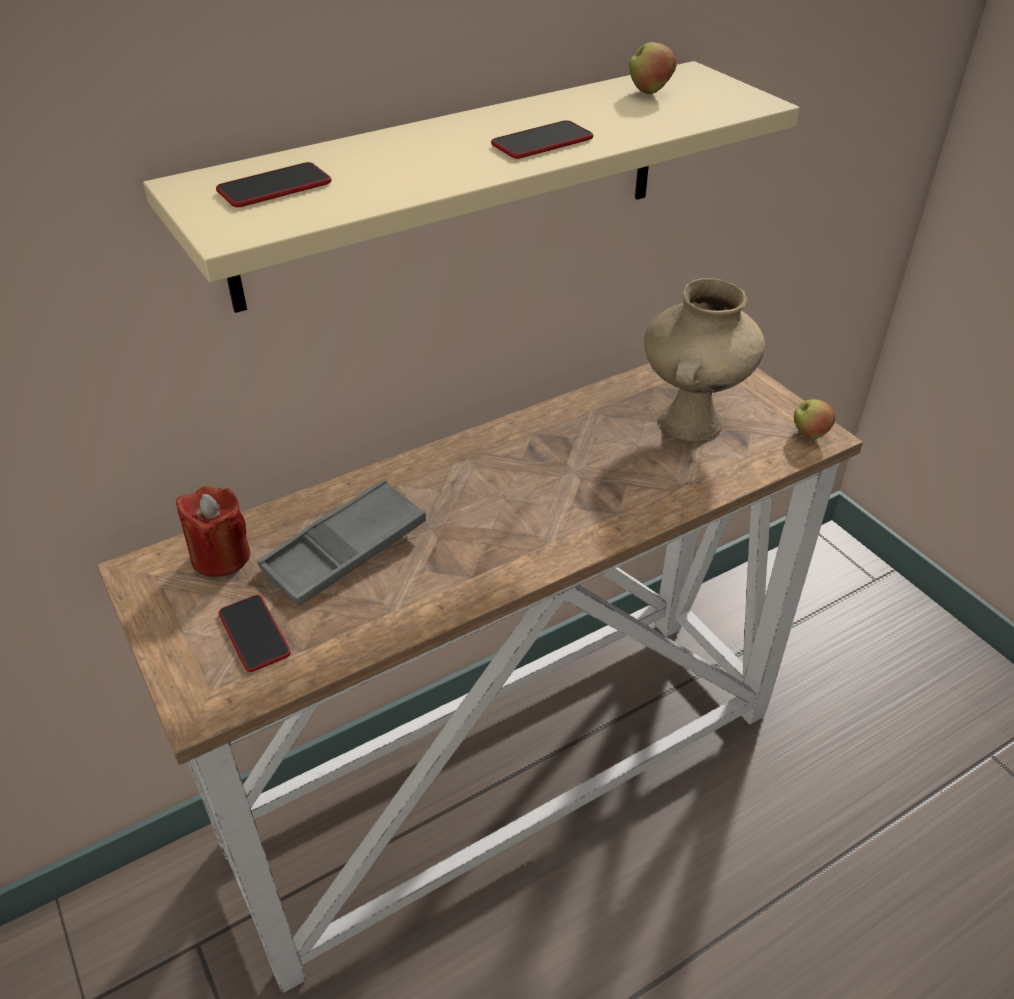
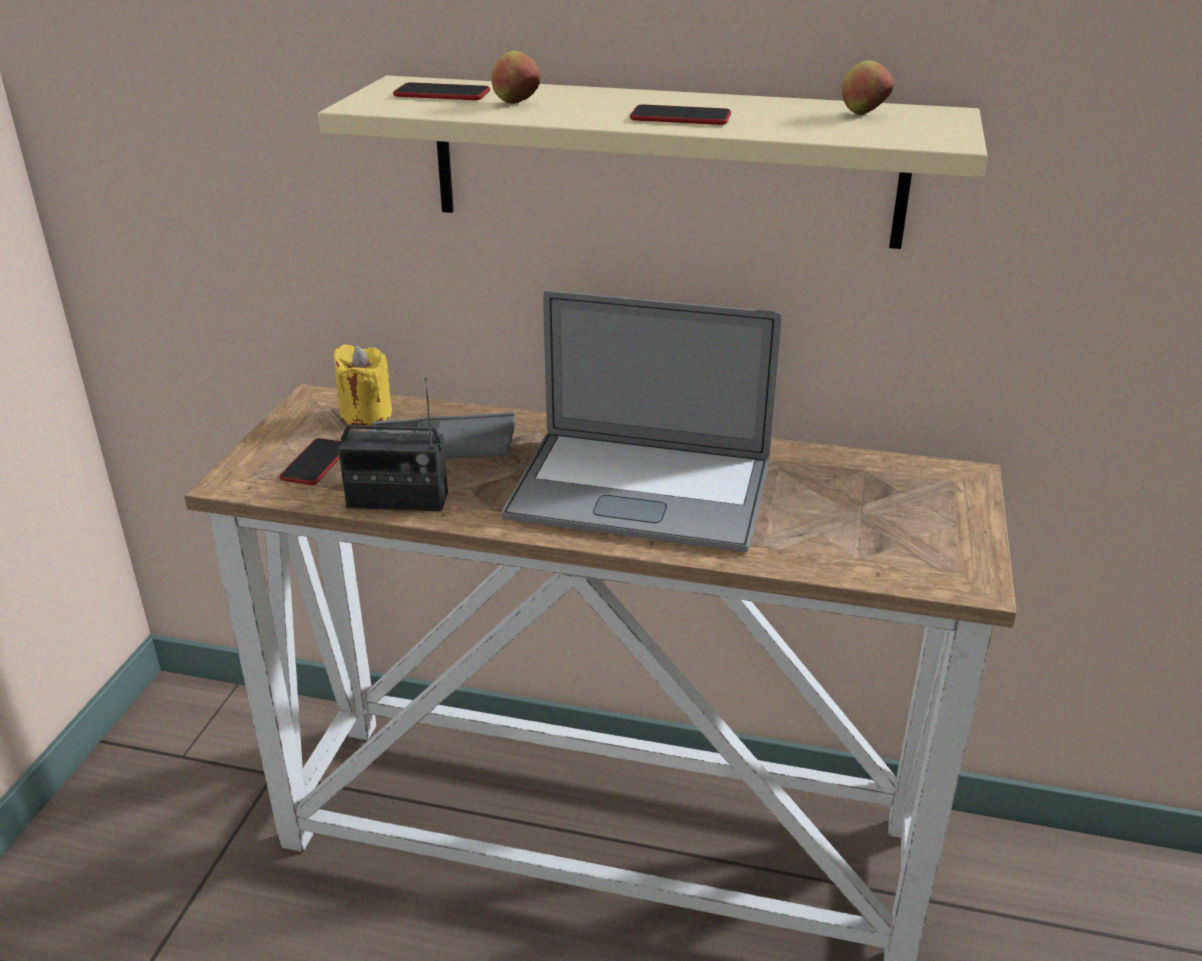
camera: 45 degrees right, 10 degrees down
red candle [176,486,250,577] -> yellow candle [333,344,392,426]
beige vase [644,278,765,441] -> none
apple [794,399,835,439] -> apple moved to [492,51,541,104]
none -> radio [338,378,448,511]
none -> laptop [502,290,782,552]

